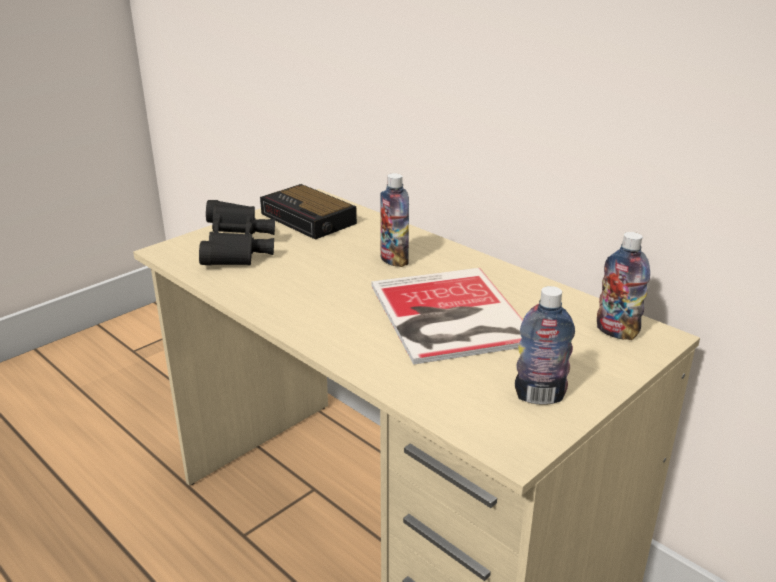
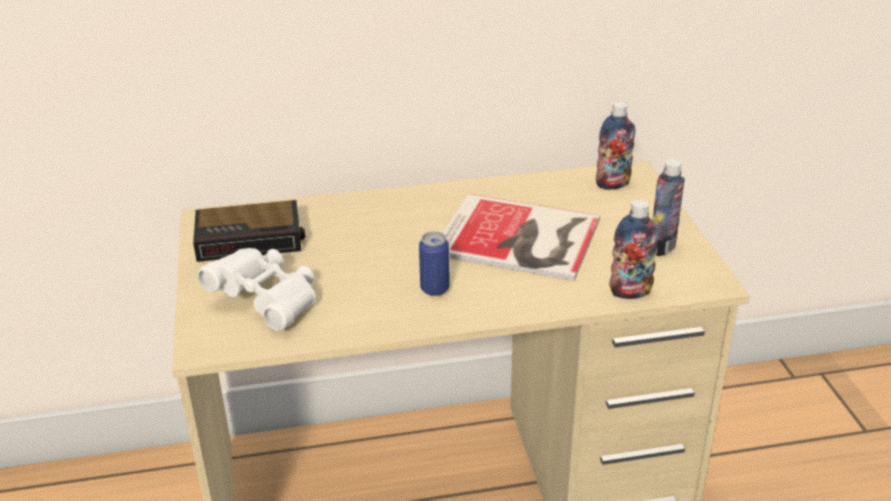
camera: 55 degrees left, 5 degrees up
black binoculars [199,200,275,266] -> white binoculars [197,248,316,331]
bottle [380,173,409,267] -> bottle moved to [609,200,659,299]
none -> can [419,231,450,296]

